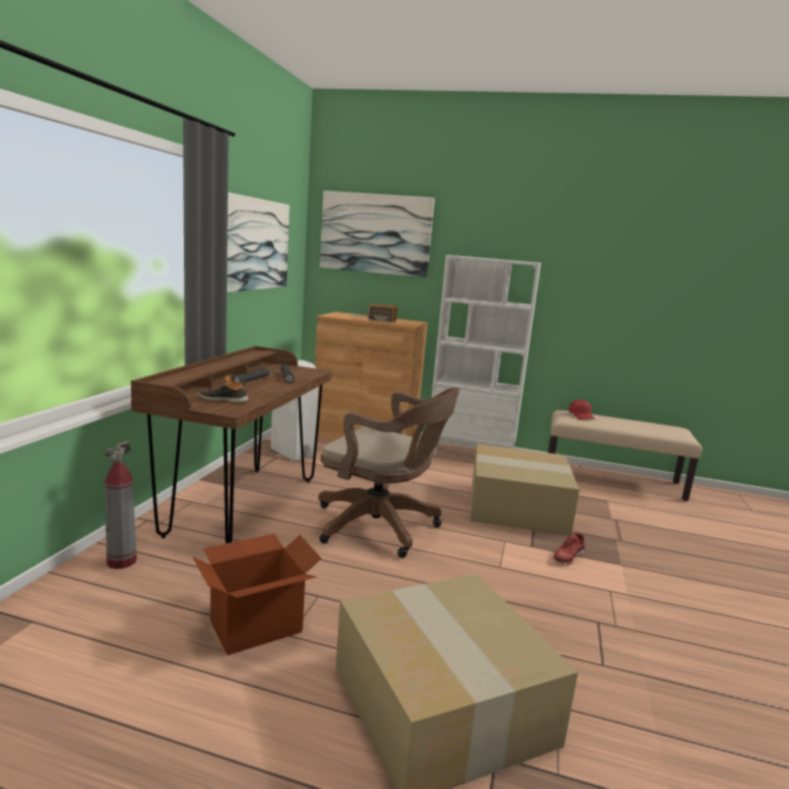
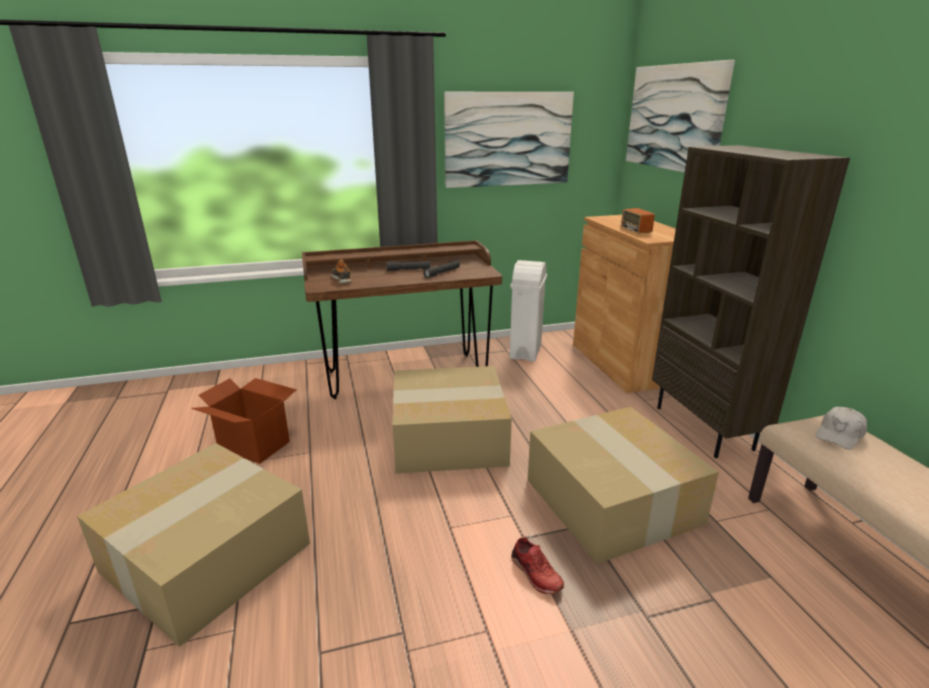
camera: 60 degrees right, 10 degrees up
fire extinguisher [105,440,137,569] -> none
brown office chair [318,388,460,558] -> cardboard box [393,366,512,474]
white bookcase [431,255,541,455] -> brown bookcase [652,145,850,458]
red shoe [553,533,585,565] -> red shoe turned 135 degrees counterclockwise [511,537,564,594]
red cap [569,400,595,420] -> white cap [815,407,867,450]

